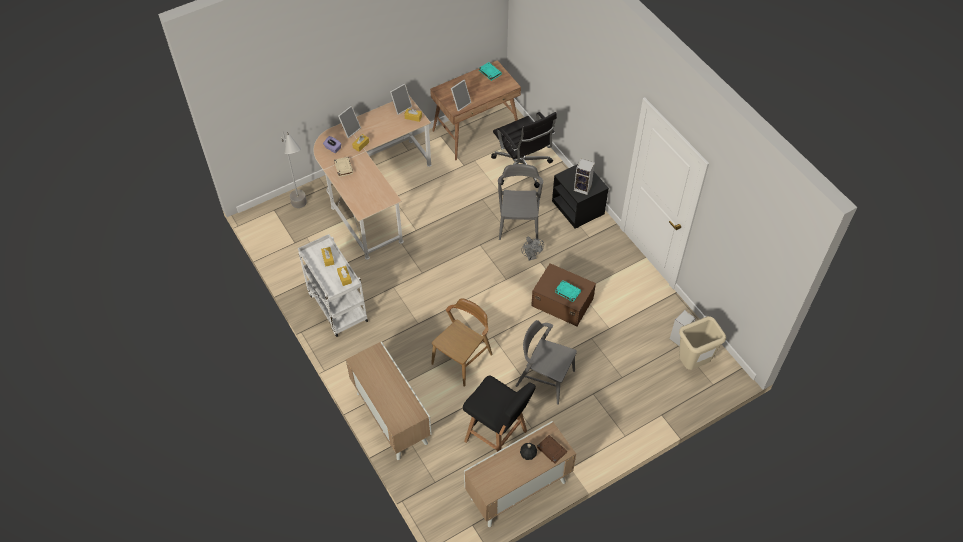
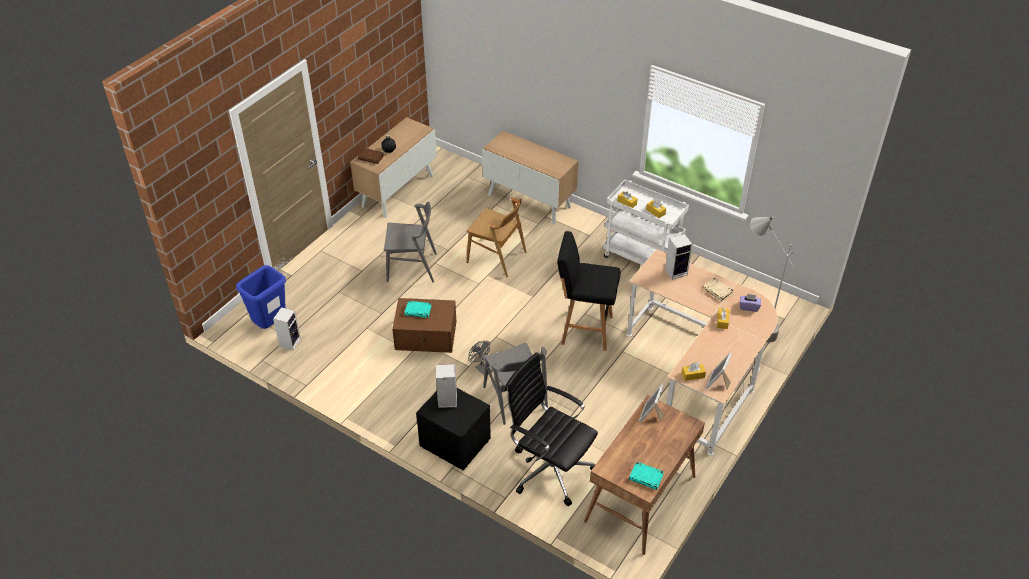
camera: 155 degrees right, 10 degrees down
picture frame [338,105,361,138] -> none
brown chair [431,298,492,387] -> brown chair turned 75 degrees counterclockwise [466,198,527,277]
black stool [463,375,536,452] -> black stool moved to [557,231,620,351]
beige trash can [679,316,726,370] -> blue trash can [236,265,286,329]
none -> speaker [665,234,692,280]

